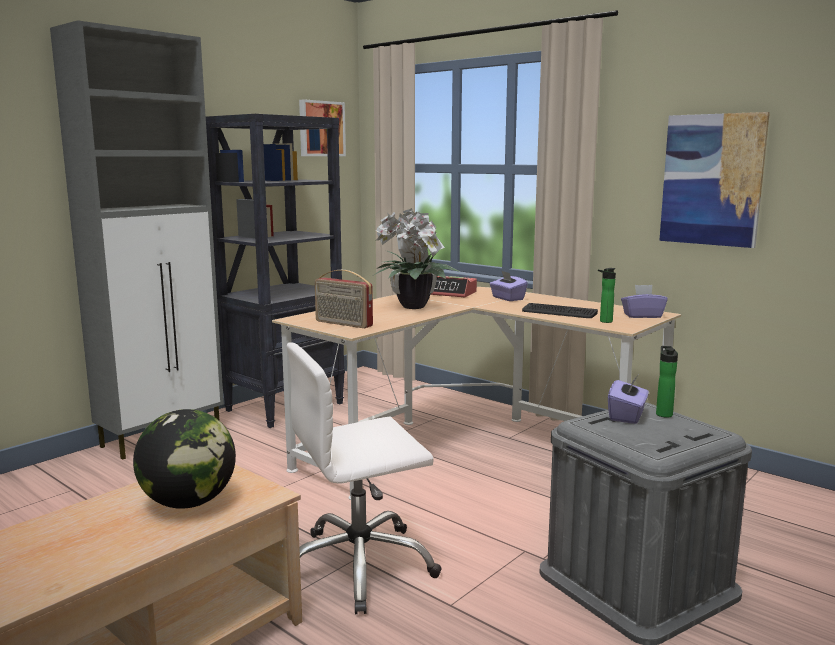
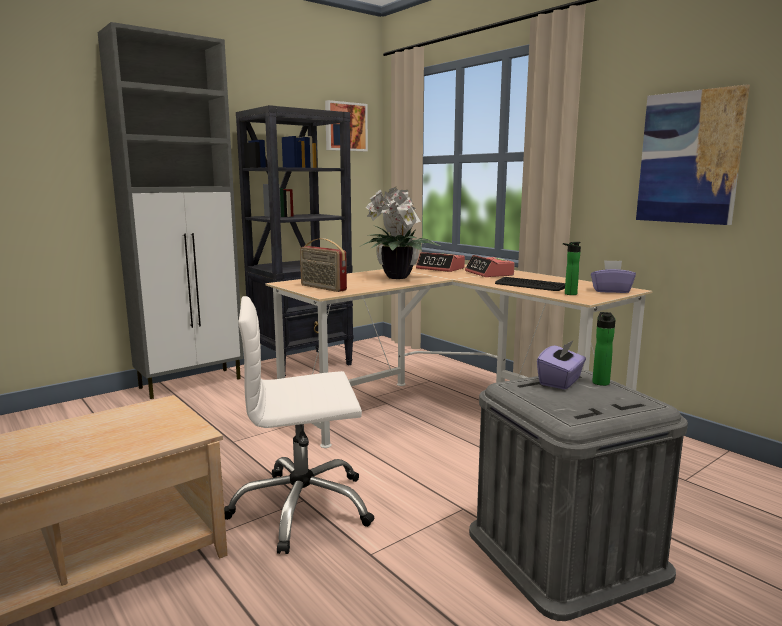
camera: 10 degrees right, 0 degrees up
globe [133,409,236,509] -> none
purple tissue box [490,270,528,301] -> alarm clock [465,255,515,277]

